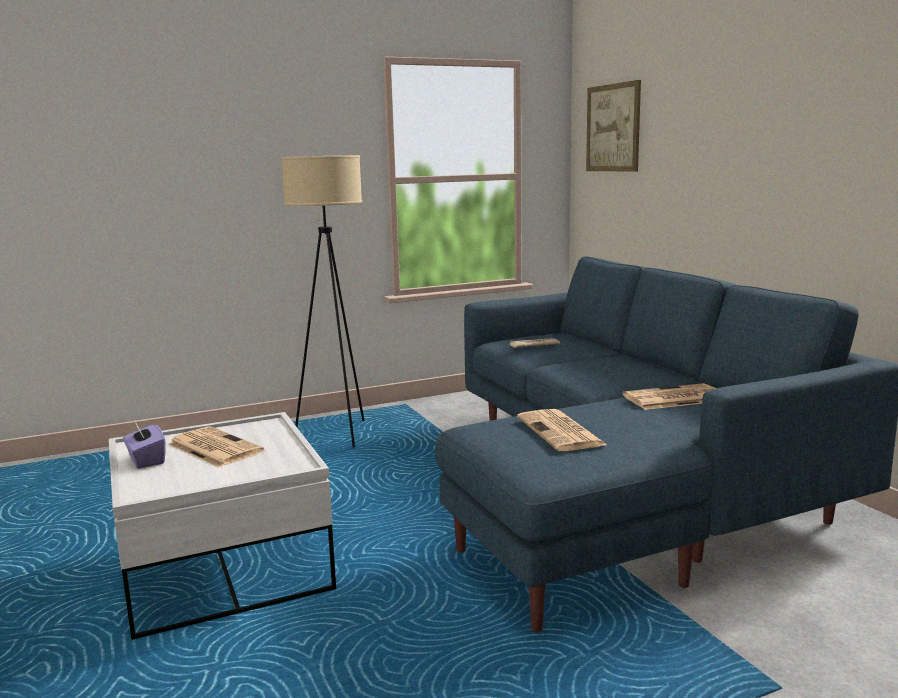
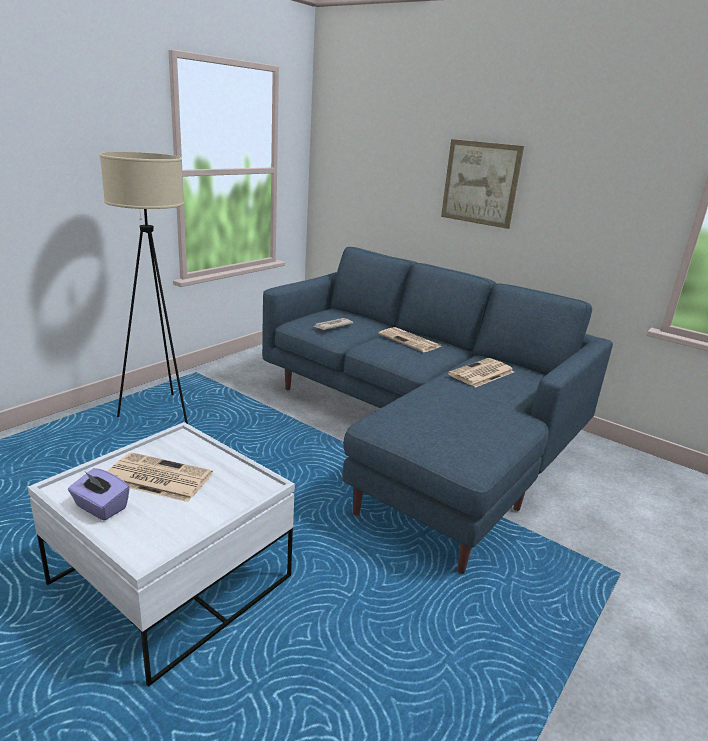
camera: 30 degrees left, 10 degrees up
newspaper [517,409,608,451] -> newspaper moved to [379,327,442,352]
picture [586,80,641,171] -> picture moved to [441,139,524,229]

